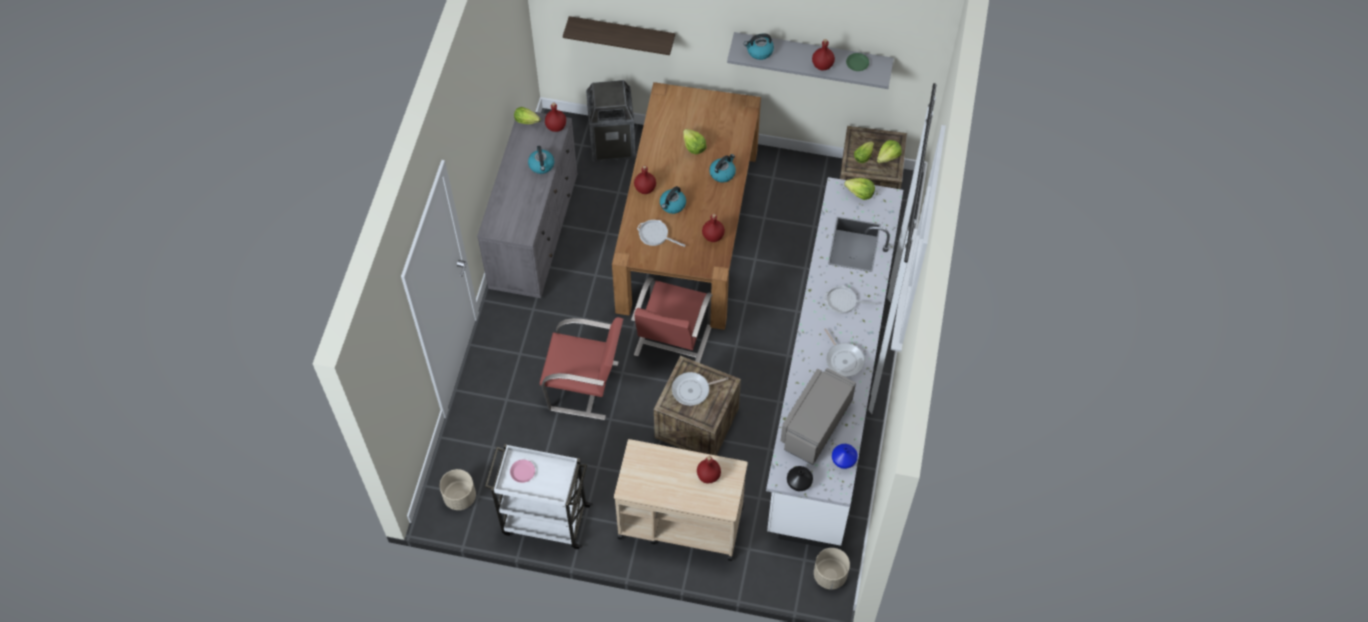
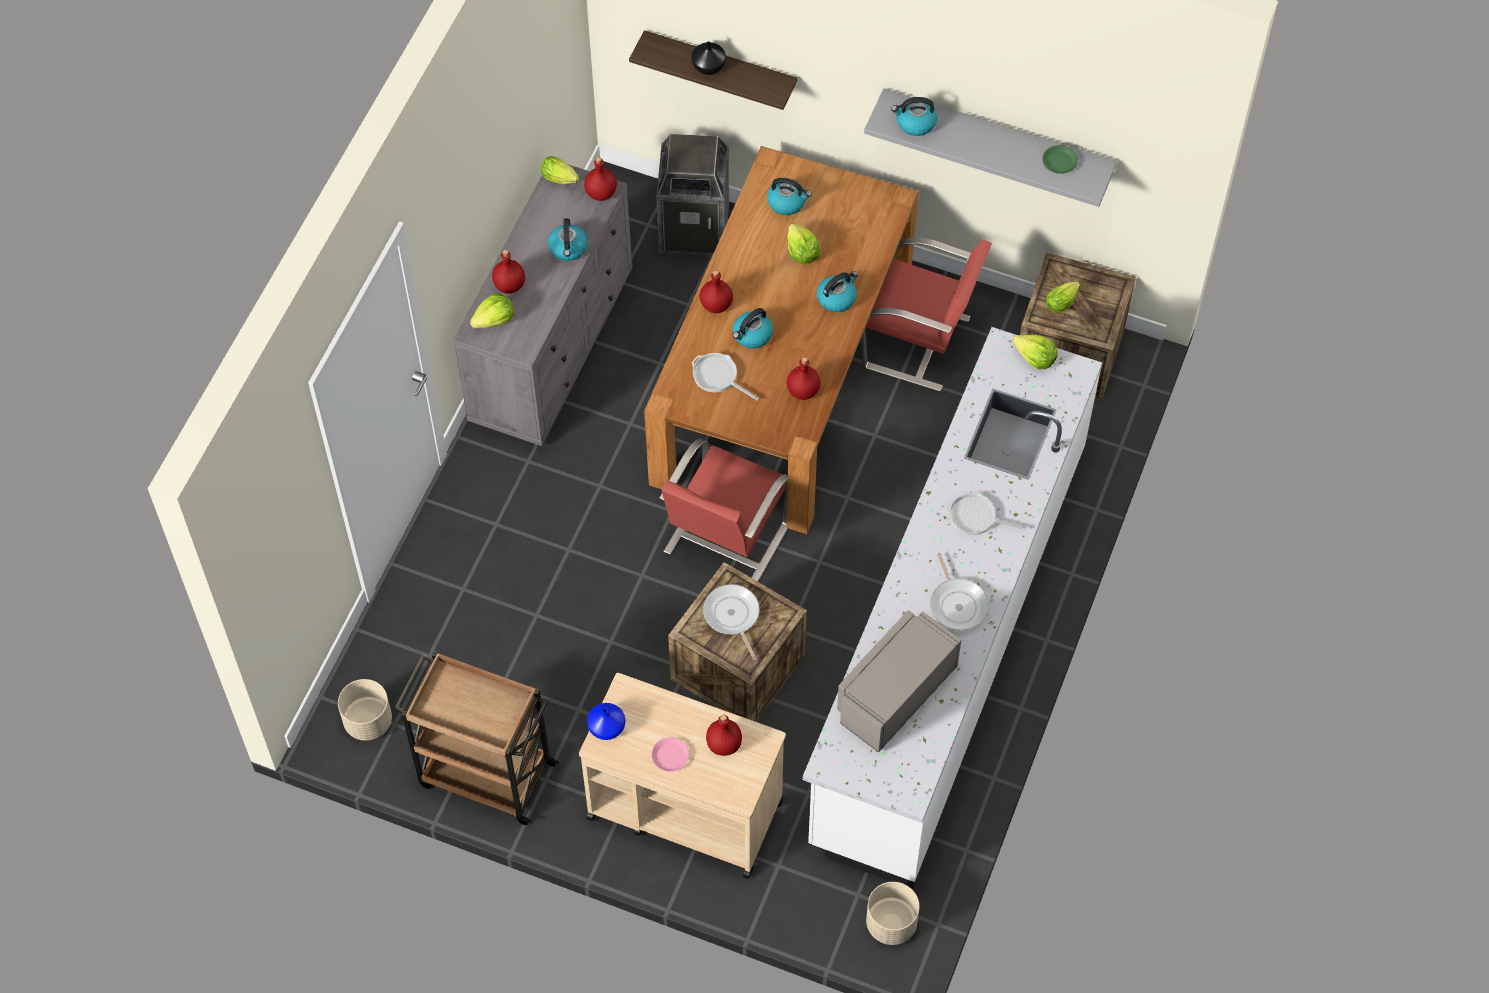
camera: 10 degrees right, 0 degrees up
white cart [485,444,593,549] -> brown cart [394,651,560,825]
pink plate [510,460,535,483] -> pink plate moved to [652,737,689,772]
red chair [540,317,623,420] -> red chair moved to [861,237,992,392]
frying pan [672,372,728,406] -> frying pan turned 75 degrees clockwise [703,584,760,660]
black vase [787,466,813,491] -> black vase moved to [691,41,726,75]
red bottle [812,39,835,71] -> red bottle moved to [492,250,525,294]
blue vase [832,444,858,469] -> blue vase moved to [587,703,625,740]
lettuce [877,140,902,163] -> lettuce moved to [470,294,514,328]
none -> kettle [767,178,812,215]

